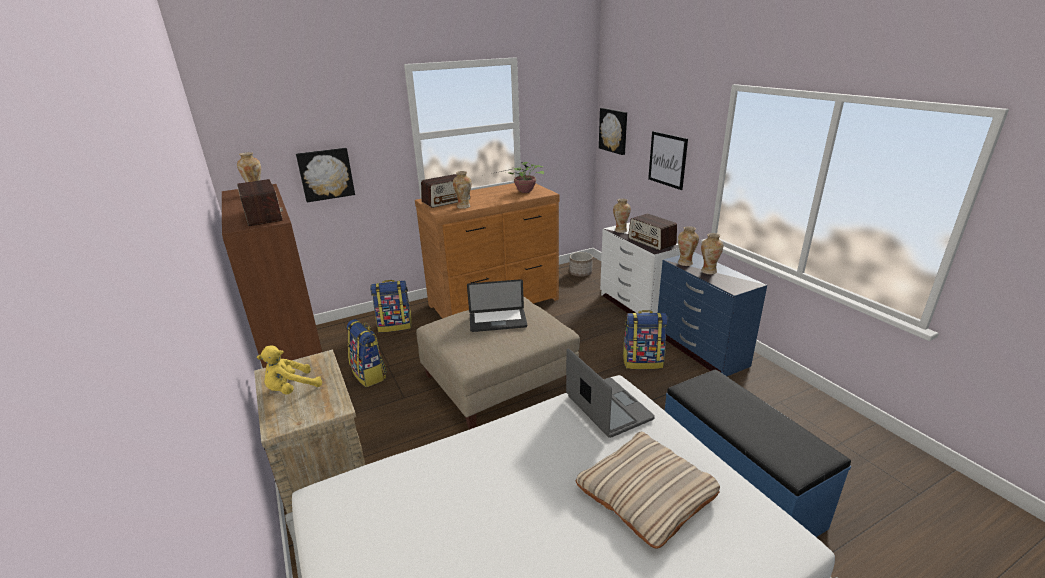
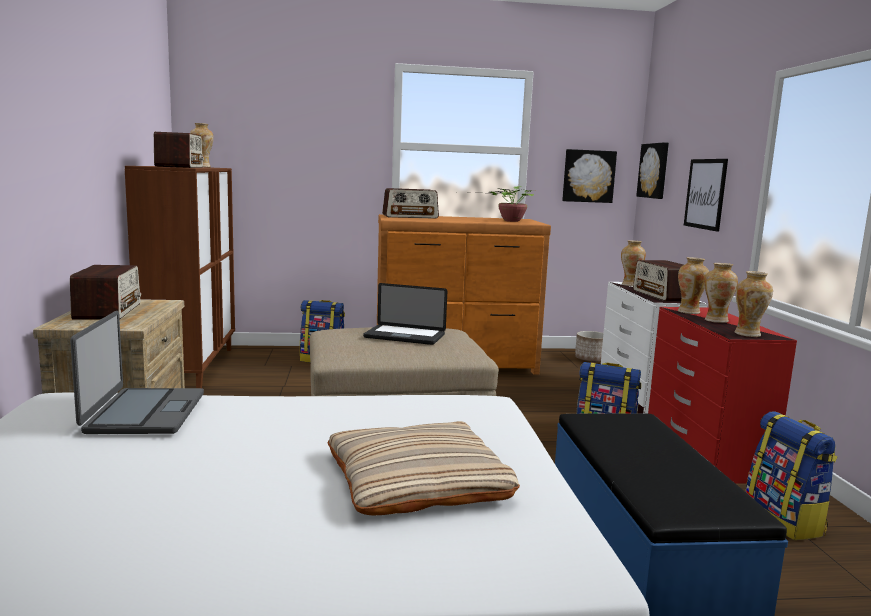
camera: 20 degrees right, 15 degrees down
yellow plush toy [257,345,322,395] -> radio [70,265,141,319]
picture [296,148,355,202] -> picture moved to [562,149,617,203]
backpack [347,319,387,387] -> backpack moved to [746,411,837,540]
vase [453,171,472,209] -> vase moved to [734,271,773,337]
laptop [566,348,655,438] -> laptop moved to [70,311,204,434]
blue dresser [657,252,767,376] -> red dresser [648,307,797,484]

